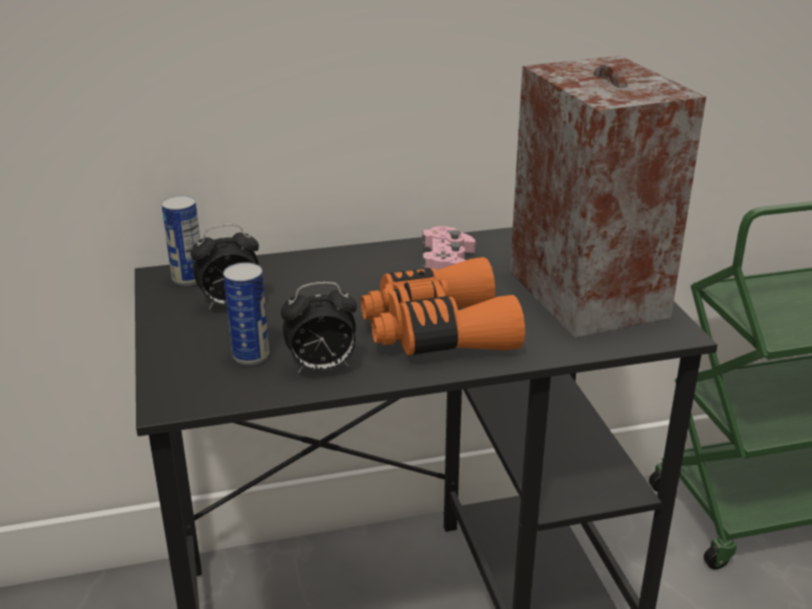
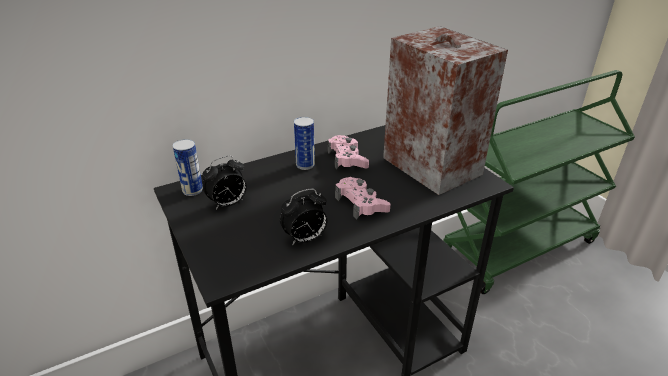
camera: 15 degrees left, 5 degrees up
can [223,262,269,365] -> can moved to [294,117,315,170]
orange binoculars [361,257,525,355] -> pink game controller [335,177,390,219]

